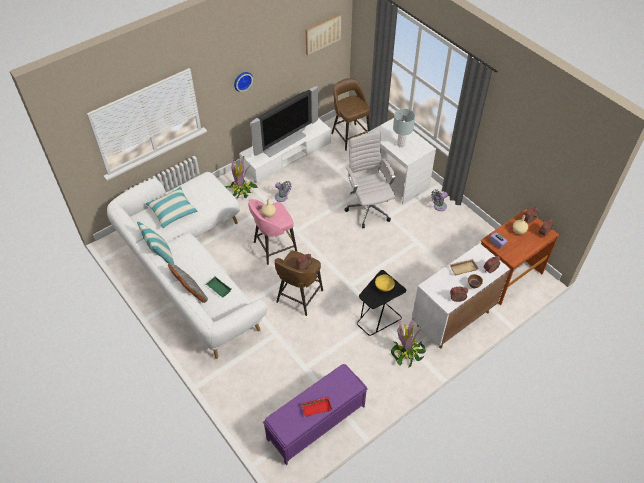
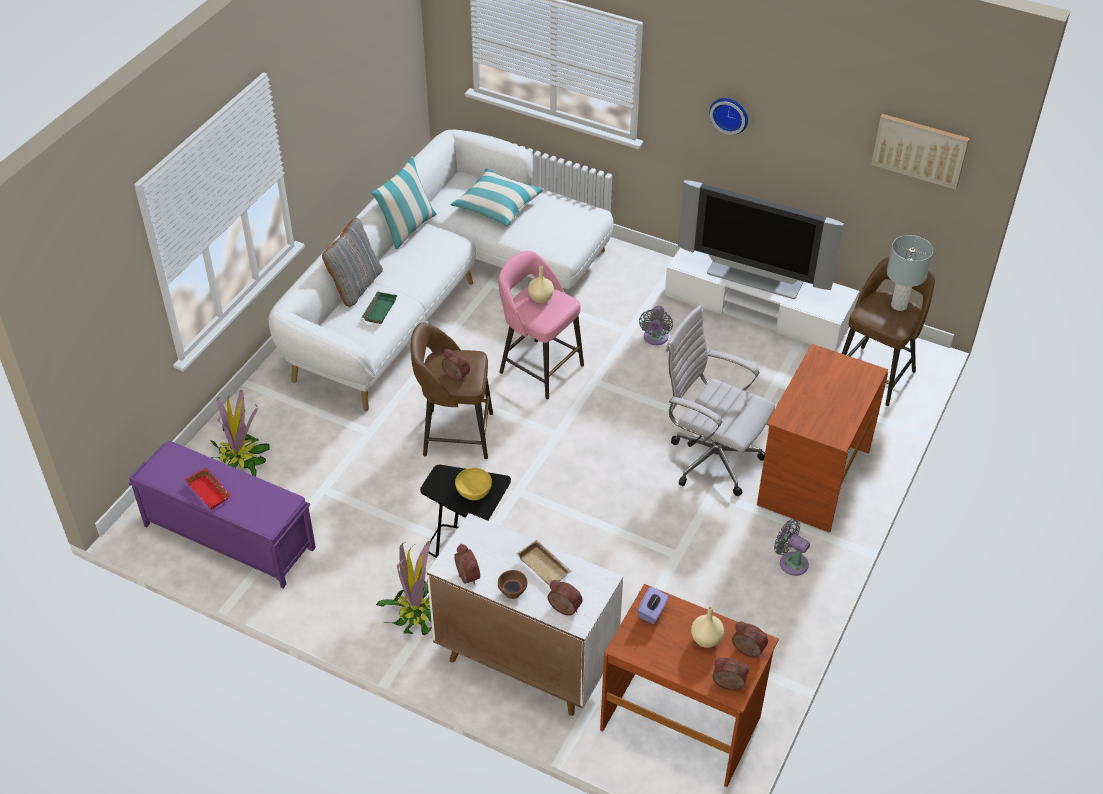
camera: 65 degrees right, 5 degrees down
potted plant [225,156,258,198] -> potted plant moved to [210,390,270,477]
white office chair [344,132,395,228] -> white office chair turned 105 degrees counterclockwise [666,305,775,496]
white desk [366,118,436,205] -> brown desk [757,344,888,533]
grey table lamp [393,109,415,148] -> grey table lamp moved to [887,235,933,311]

